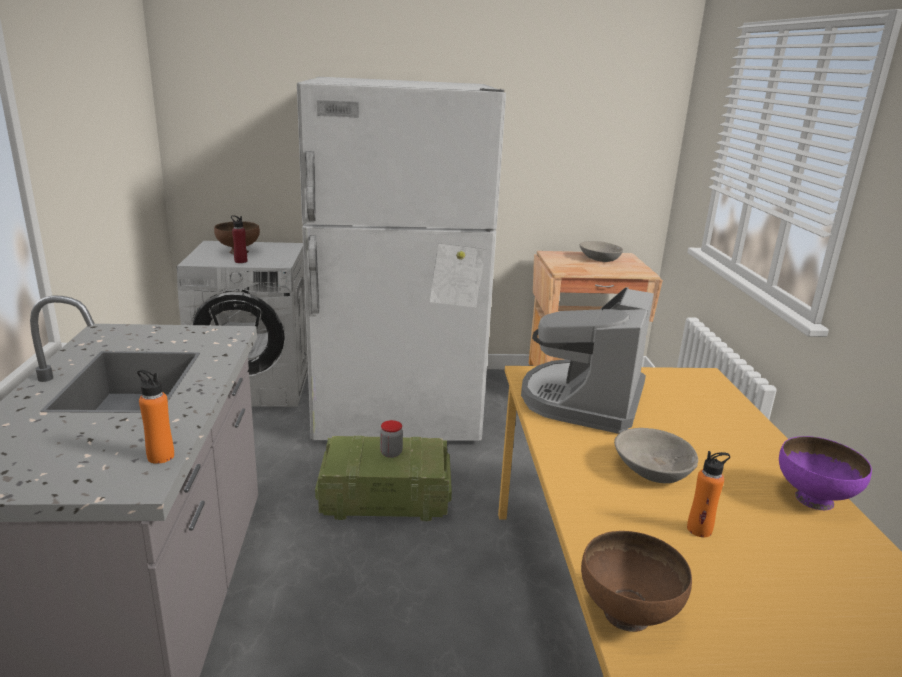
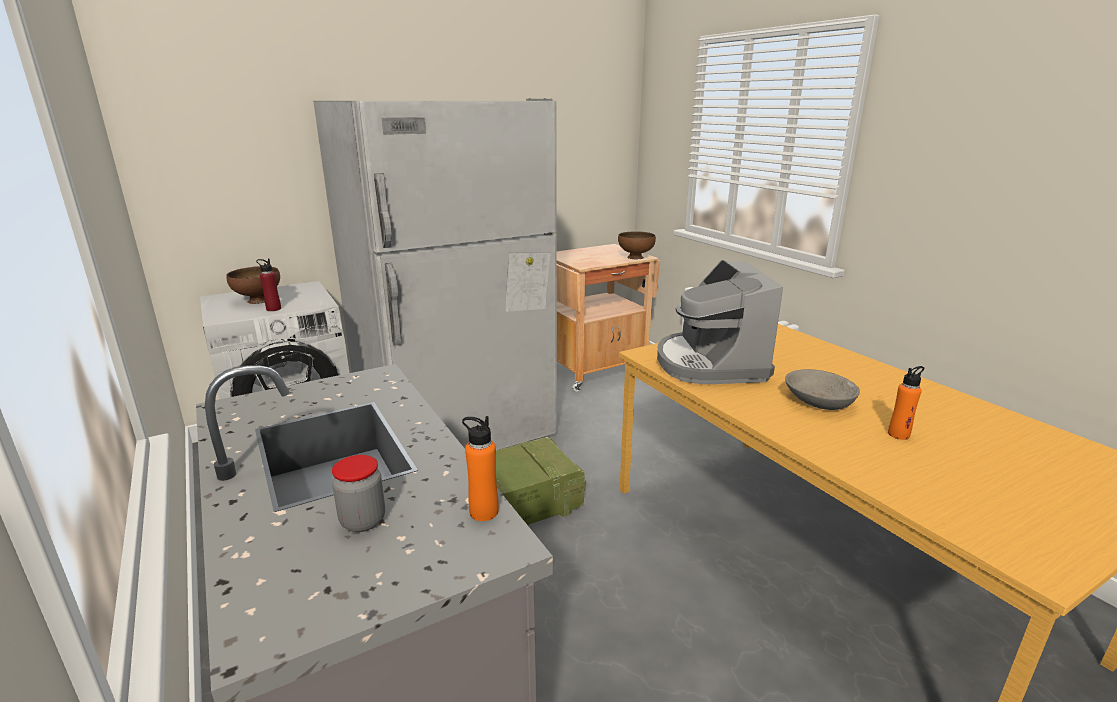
camera: 25 degrees left, 0 degrees up
jar [380,420,403,458] -> jar moved to [332,455,385,532]
grey bowl [580,241,623,262] -> none
brown bowl [581,531,692,632] -> brown bowl moved to [618,231,656,259]
purple bowl [779,436,872,510] -> none

